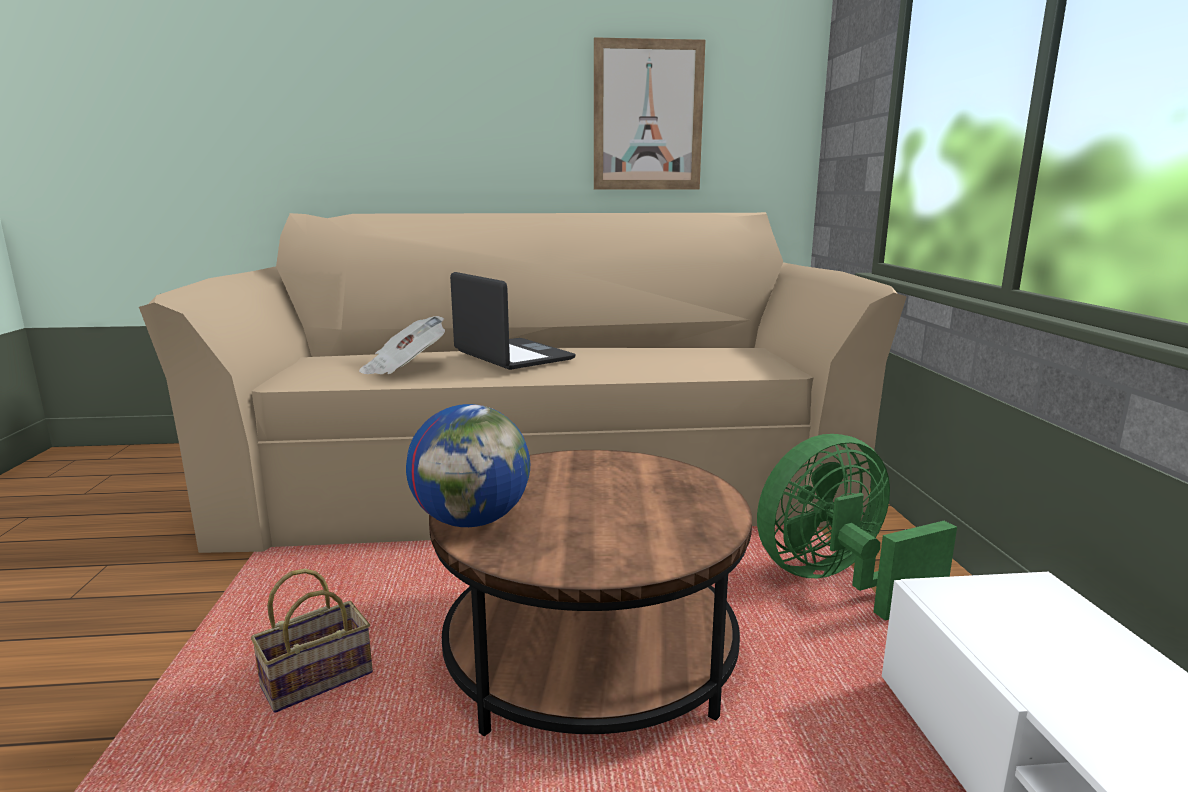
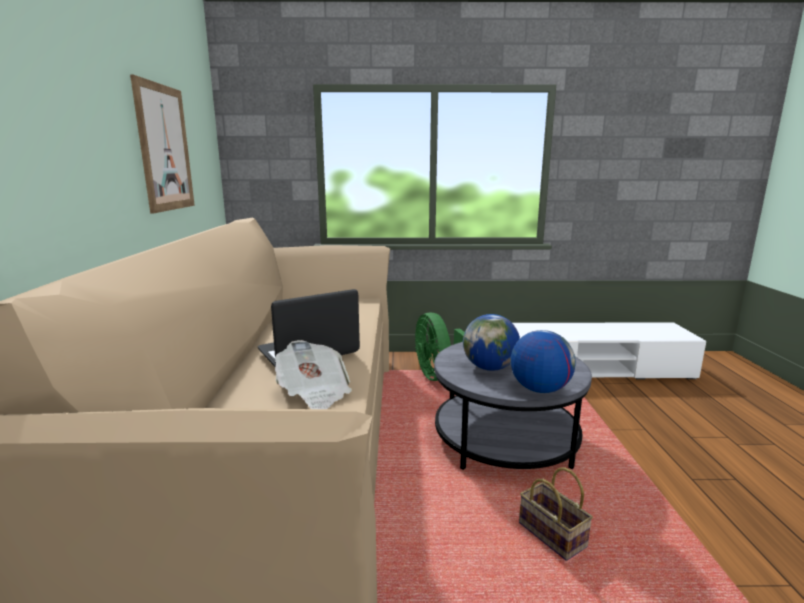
camera: 85 degrees left, 0 degrees up
brown coffee table [429,450,752,736] -> grey coffee table [434,342,592,470]
none -> globe [463,314,520,371]

